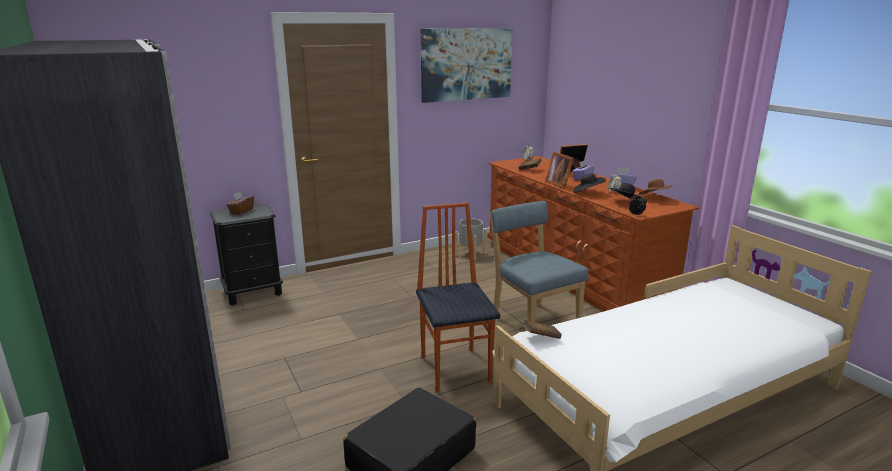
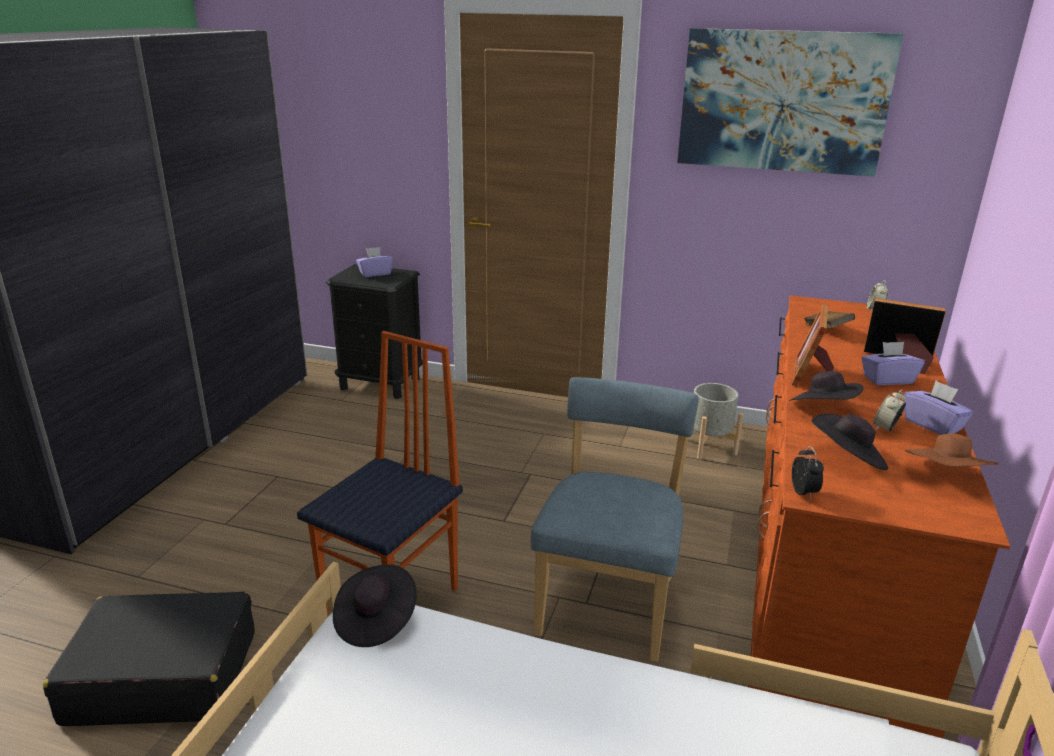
camera: 45 degrees right, 5 degrees up
brown tissue box [227,192,254,215] -> purple tissue box [356,247,393,277]
brown book [523,320,561,339] -> black hat [333,564,417,647]

